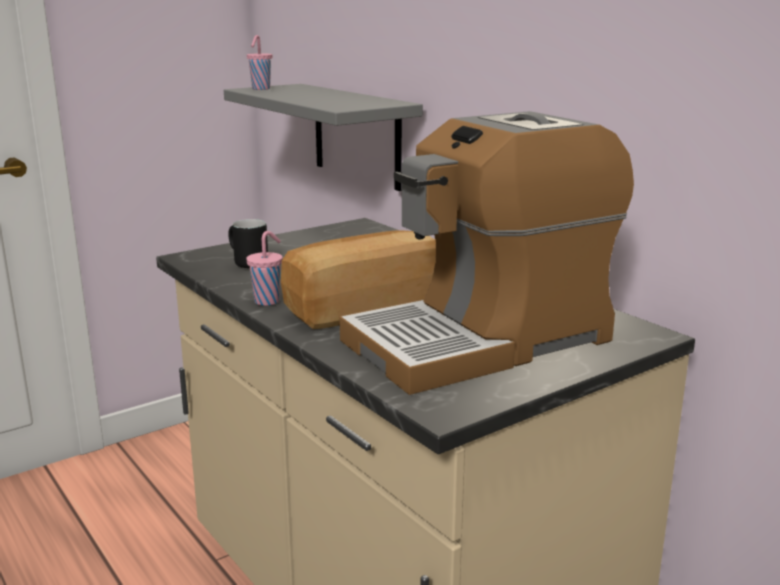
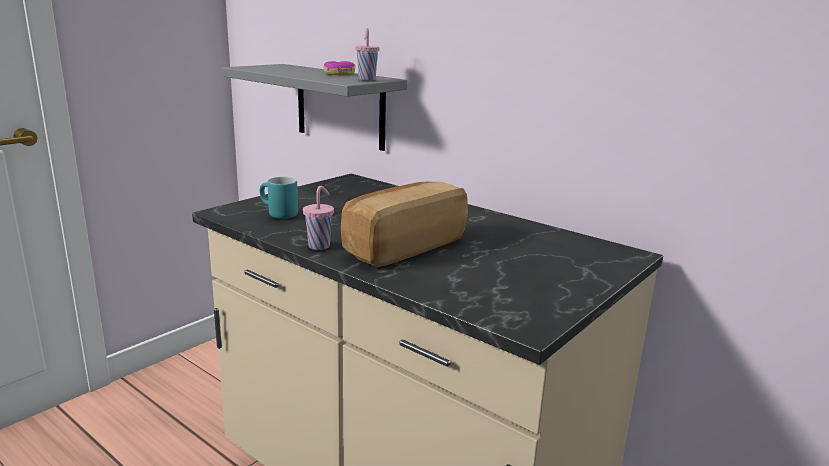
camera: 15 degrees left, 0 degrees up
black mug [228,219,268,268] -> turquoise mug [260,177,298,219]
pink cup [247,35,272,90] -> pink cup moved to [355,28,380,80]
coffee machine [339,111,634,395] -> none
none -> donut [324,61,355,75]

